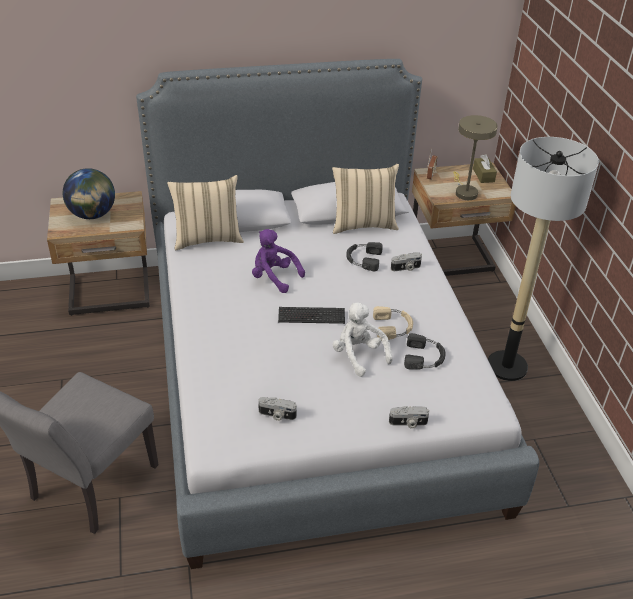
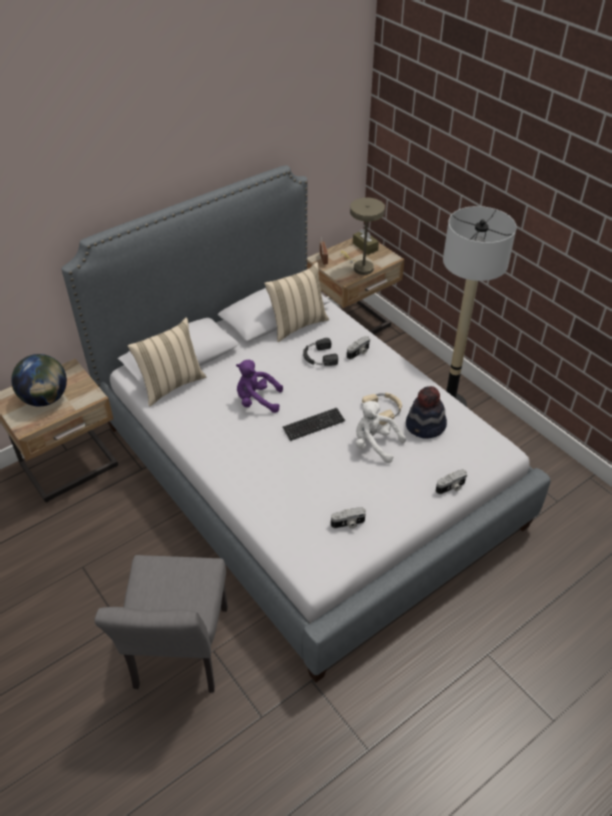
camera: 25 degrees left, 5 degrees up
black headphones [404,333,446,369] -> hat [406,386,447,439]

